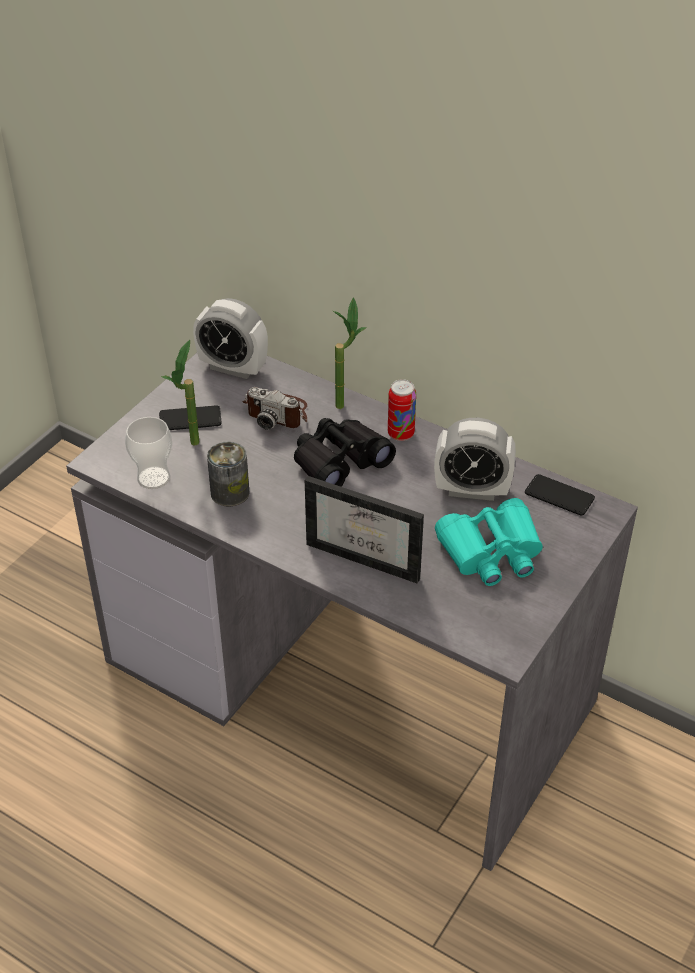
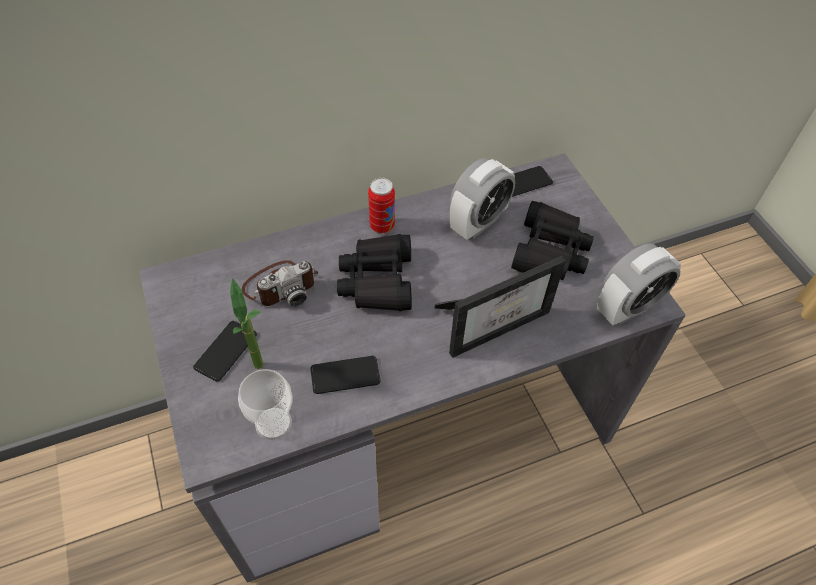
camera: 55 degrees left, 10 degrees up
alarm clock [193,298,268,379] -> alarm clock moved to [597,243,681,326]
can [207,441,250,507] -> phone [311,356,380,394]
potted plant [333,297,367,409] -> none
turquoise binoculars [435,498,543,586] -> black binoculars [511,201,594,280]

